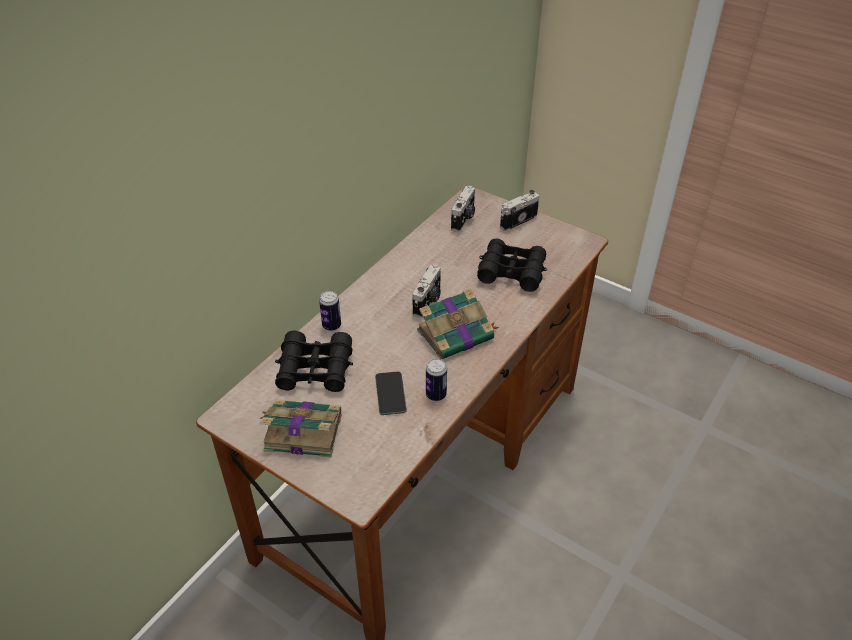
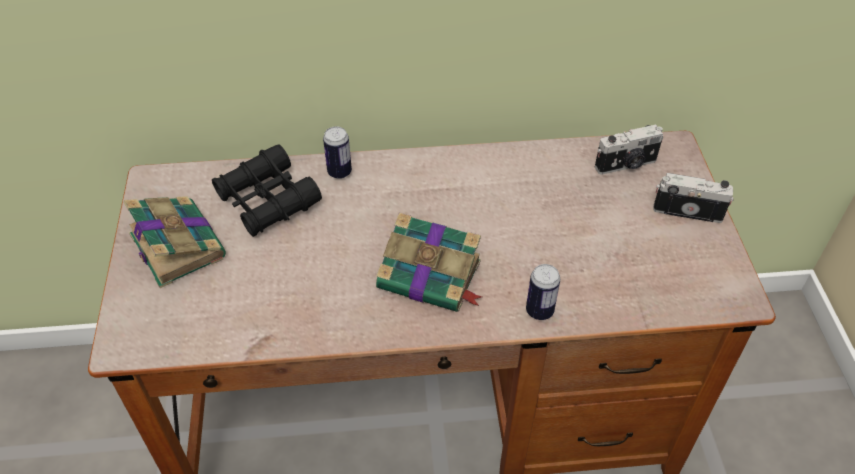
camera: 50 degrees right, 5 degrees up
phone [375,371,407,415] -> none
camera [412,264,441,318] -> none
can [426,359,447,401] -> can moved to [526,264,560,320]
black binoculars [477,239,547,292] -> none

